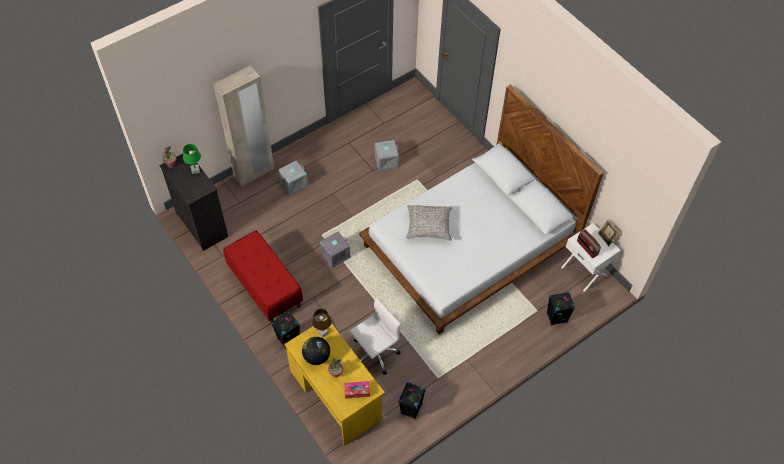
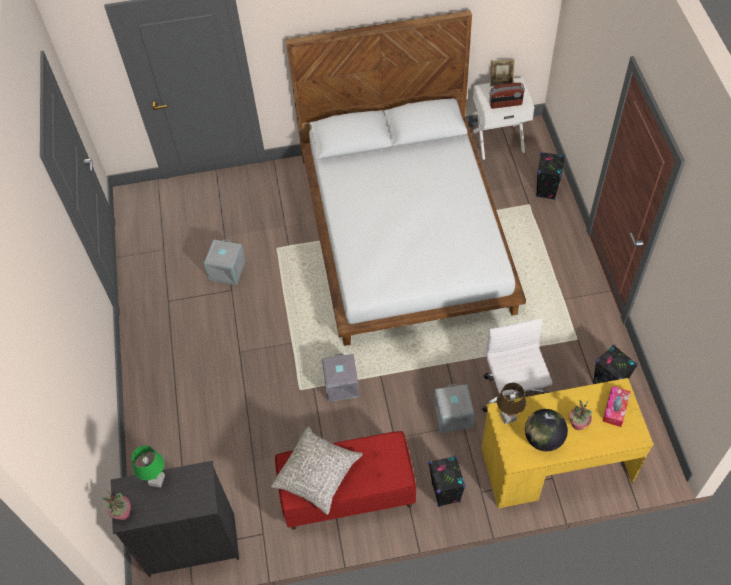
camera: 60 degrees left, 0 degrees up
beige wardrobe [213,65,274,186] -> none
grey storage box [279,161,308,195] -> grey storage box moved to [434,384,474,433]
grey pillow [406,205,452,241] -> grey pillow moved to [271,427,363,515]

